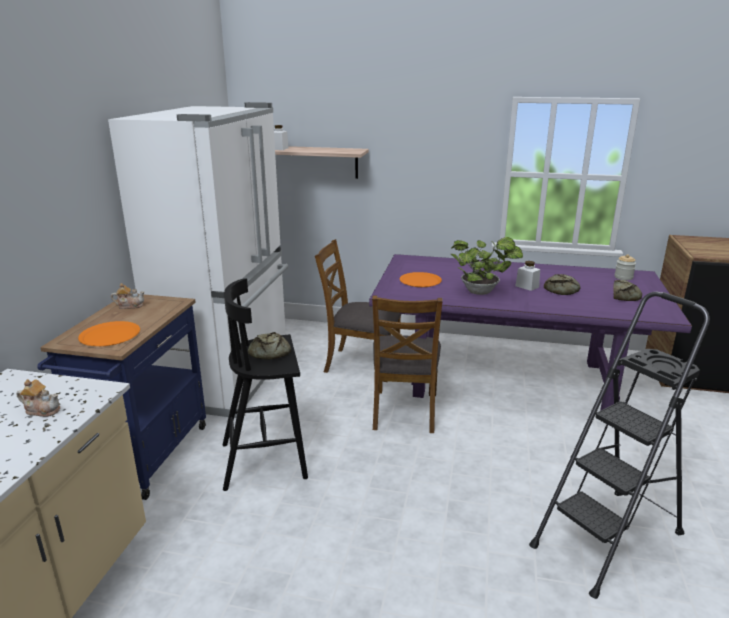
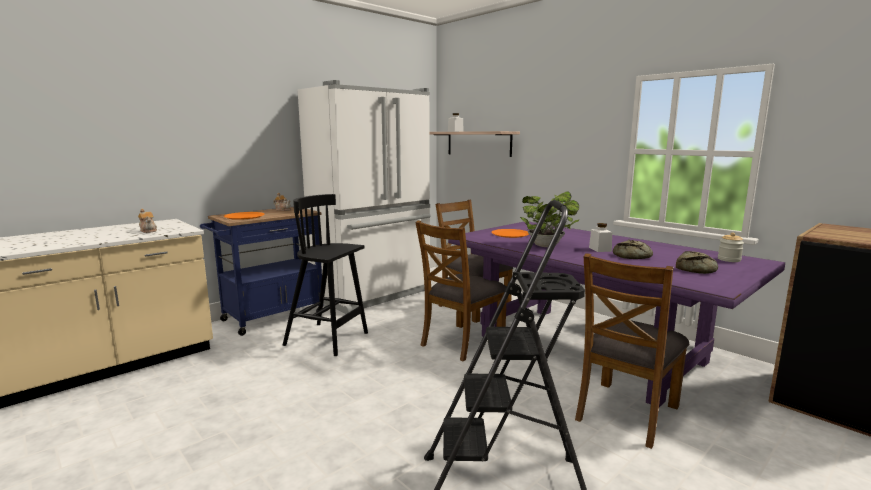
camera: 35 degrees right, 10 degrees down
bread [248,332,291,359] -> none
none -> brown chair [575,253,689,449]

